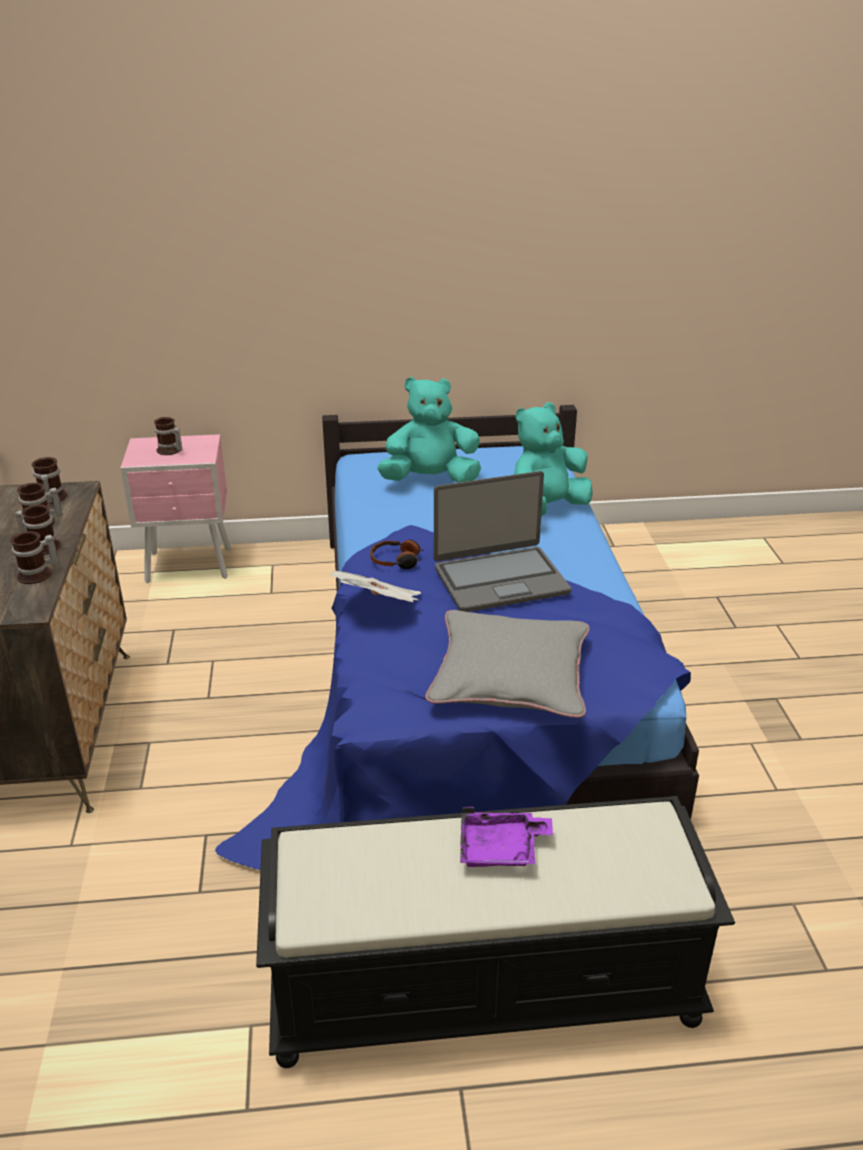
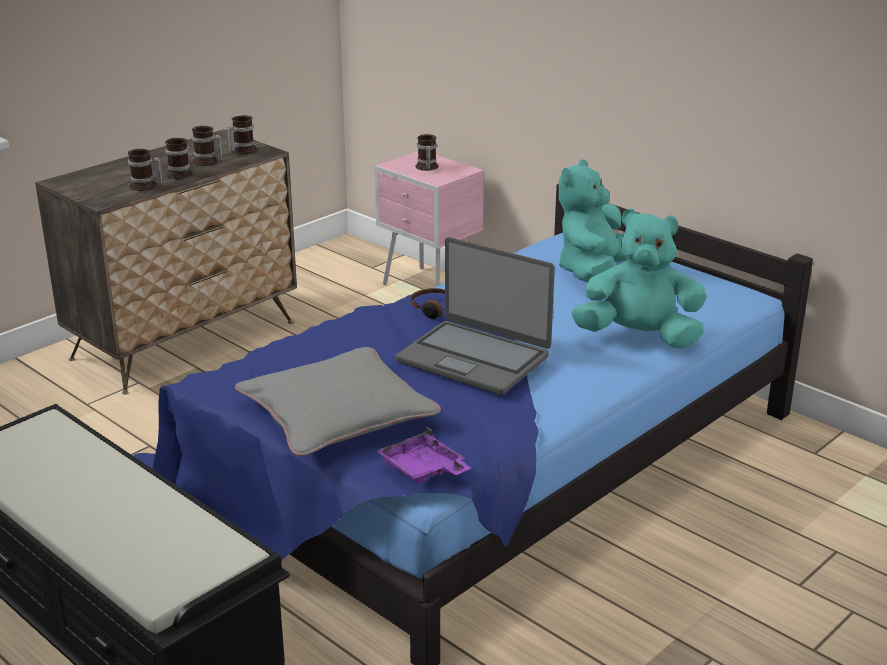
camera: 50 degrees right, 5 degrees down
newspaper [330,571,421,602] -> none
turquoise plush toy [377,377,481,483] -> turquoise plush toy turned 105 degrees counterclockwise [559,159,627,282]
purple tray [460,807,553,867] -> purple tray moved to [377,427,471,484]

